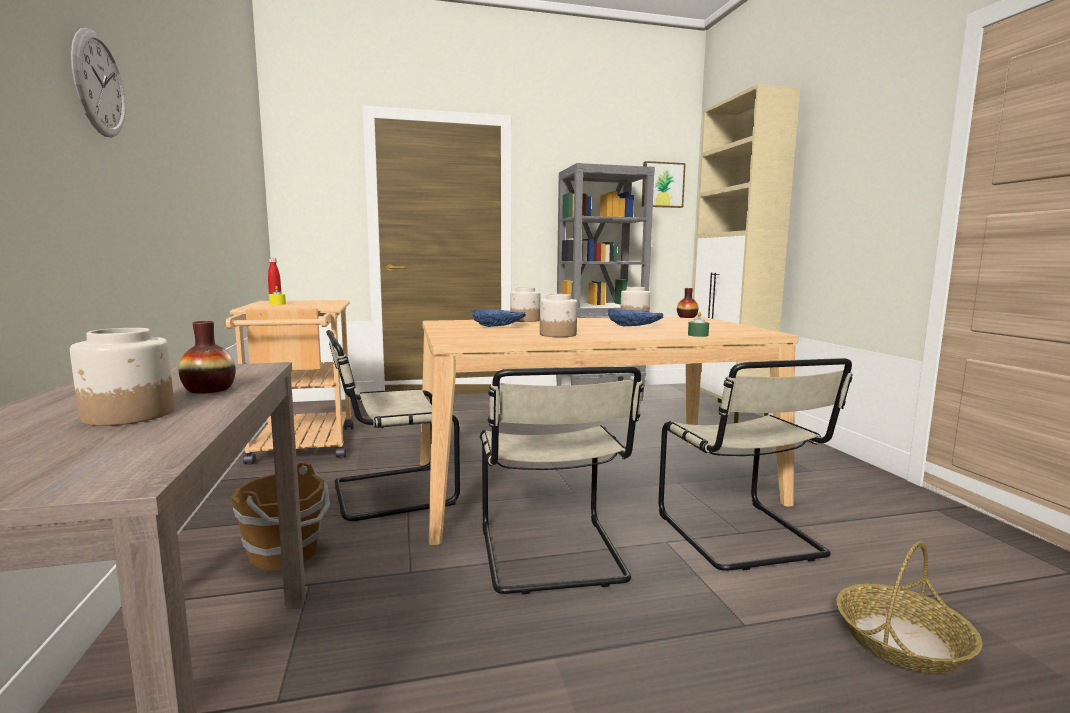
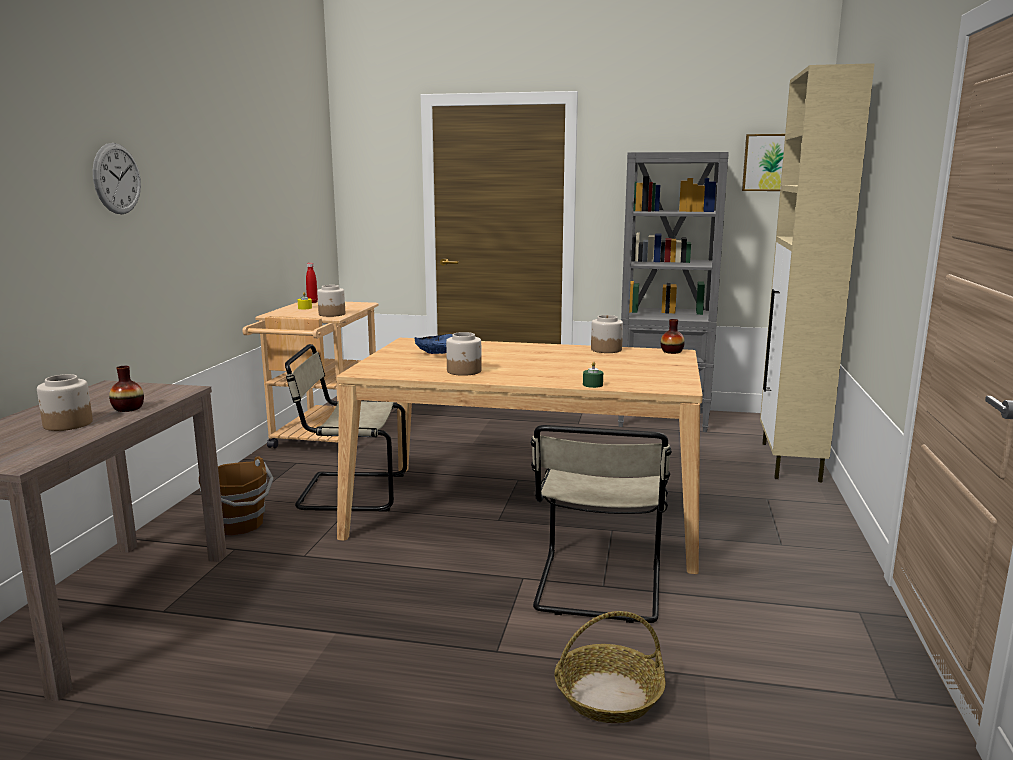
camera: 25 degrees right, 5 degrees up
beige chair [480,366,644,594] -> none
jar [510,287,540,322] -> jar moved to [317,285,345,317]
blue bowl [608,309,663,327] -> none

